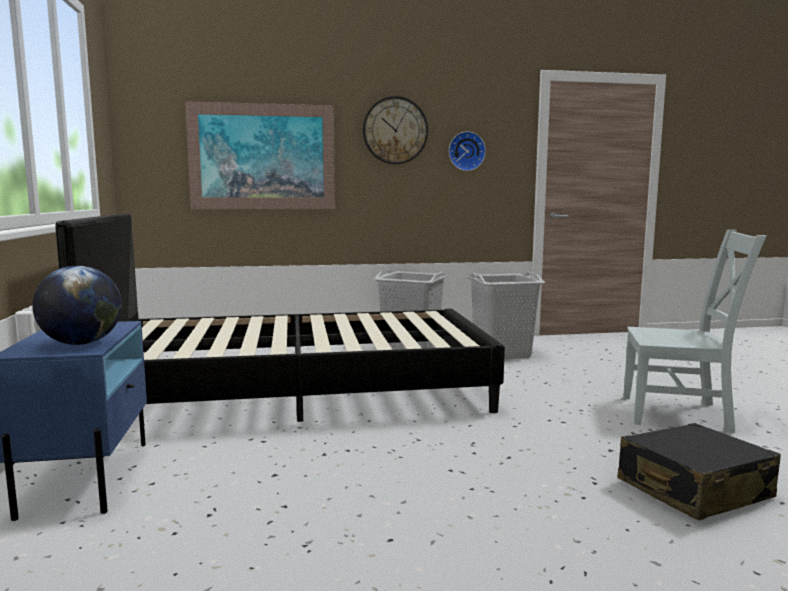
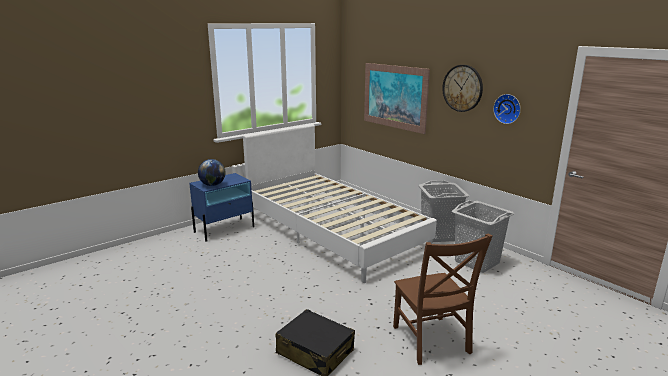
camera: 60 degrees right, 10 degrees up
black bed [55,213,505,422] -> white bed [243,124,437,283]
grey chair [623,230,767,433] -> brown chair [393,234,493,365]

